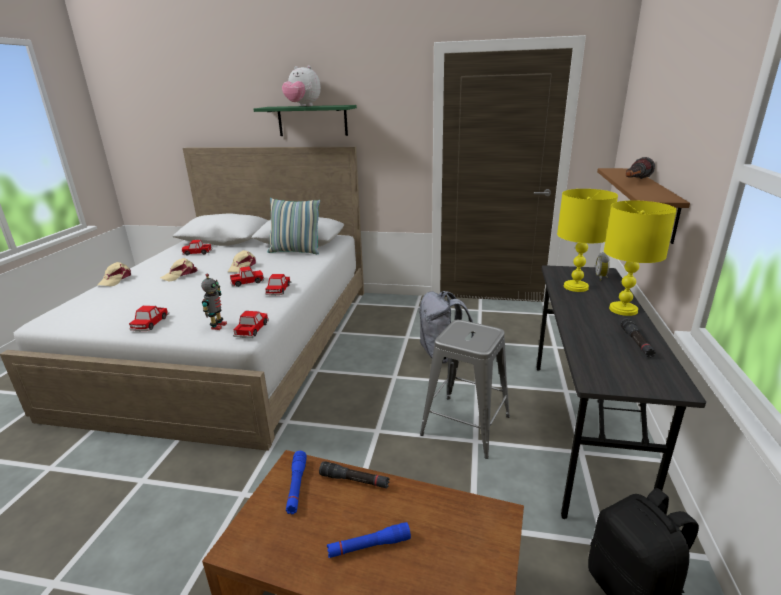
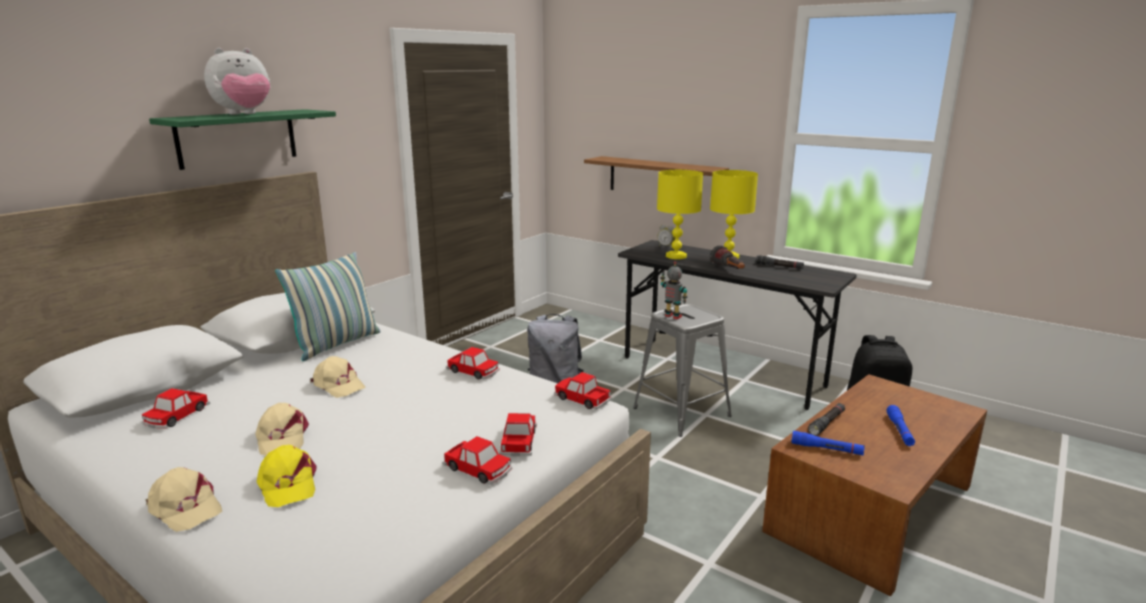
camera: 65 degrees left, 5 degrees down
toy robot [201,274,227,330] -> toy robot moved to [660,261,687,319]
toy car [230,266,264,287] -> toy car moved to [499,413,537,456]
flashlight [626,157,655,179] -> flashlight moved to [710,245,745,269]
none -> yellow cap [257,445,317,507]

